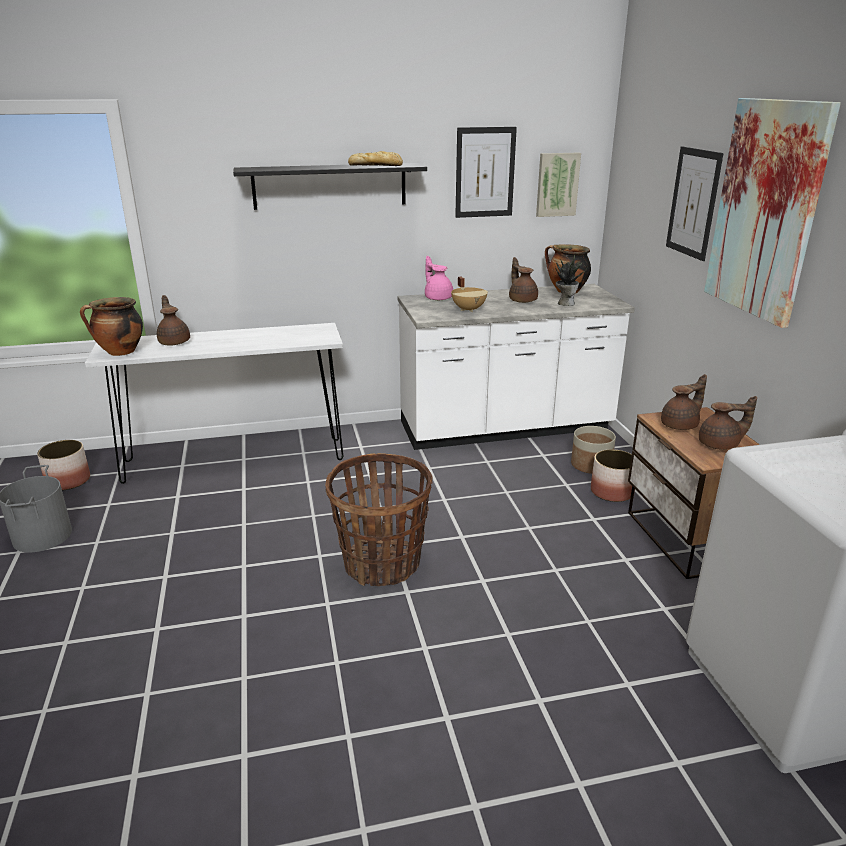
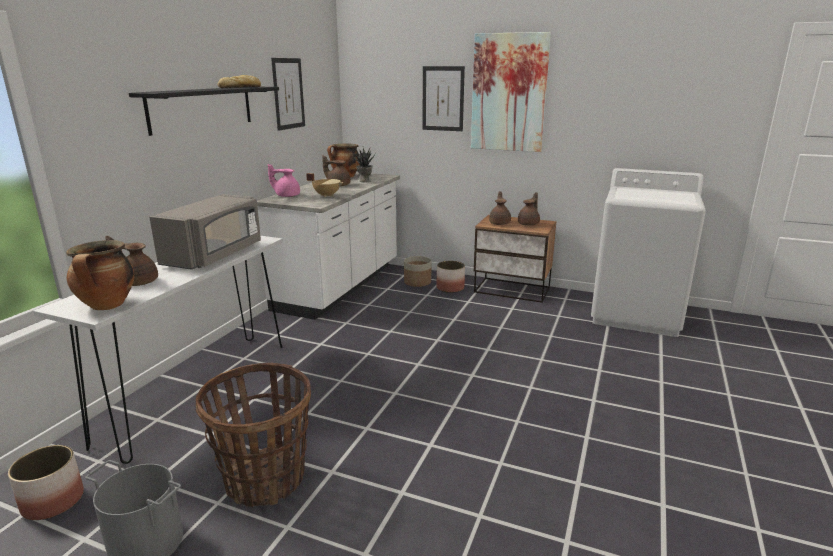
camera: 55 degrees left, 5 degrees down
basket [325,453,433,586] -> basket moved to [196,363,311,507]
picture [536,153,581,217] -> none
none -> grey microwave [149,194,261,270]

